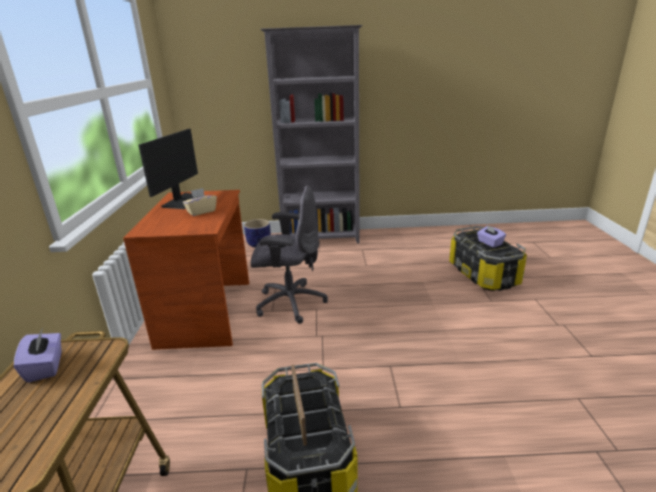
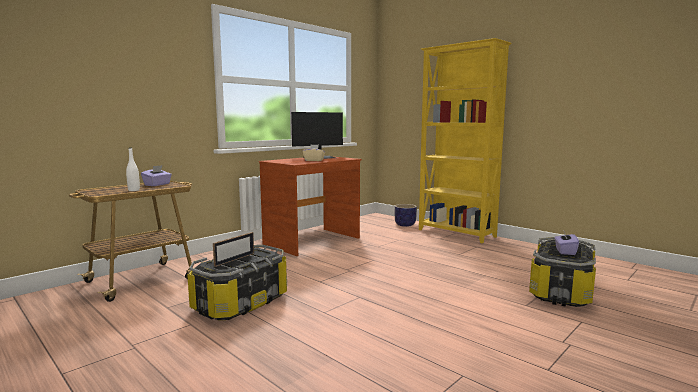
camera: 45 degrees right, 15 degrees down
grey office chair [251,186,328,324] -> none
grey bookcase [260,25,363,244] -> yellow bookcase [419,38,512,243]
none -> white bottle [126,148,140,191]

